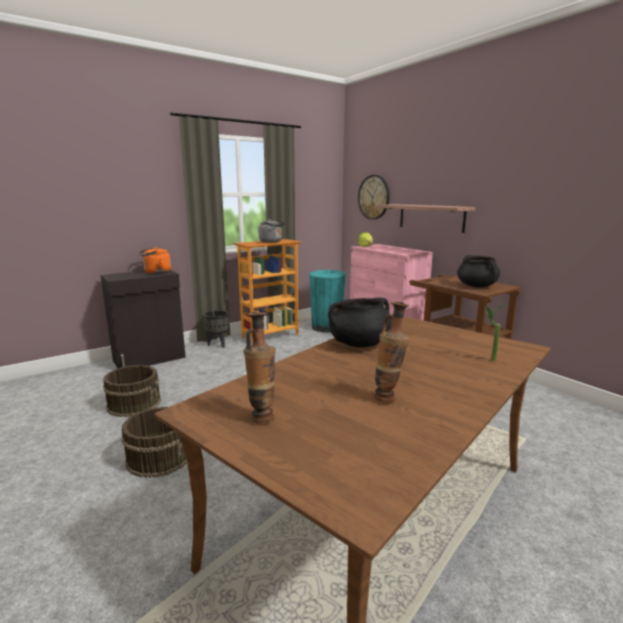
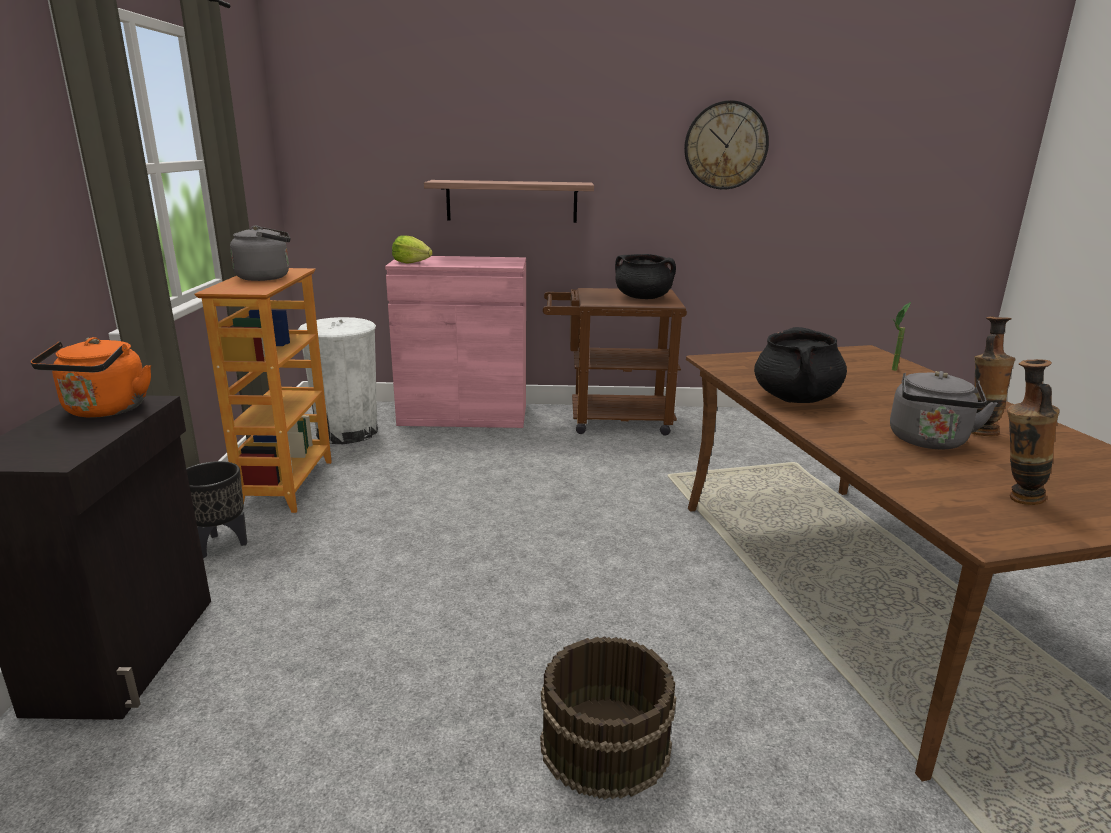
camera: 55 degrees left, 5 degrees up
brown bucket [103,365,161,417] -> none
turquoise trash can [309,270,346,333] -> white trash can [298,317,378,444]
wall clock [358,175,390,220] -> wall clock moved to [684,100,769,190]
none -> grey kettle [890,371,998,450]

